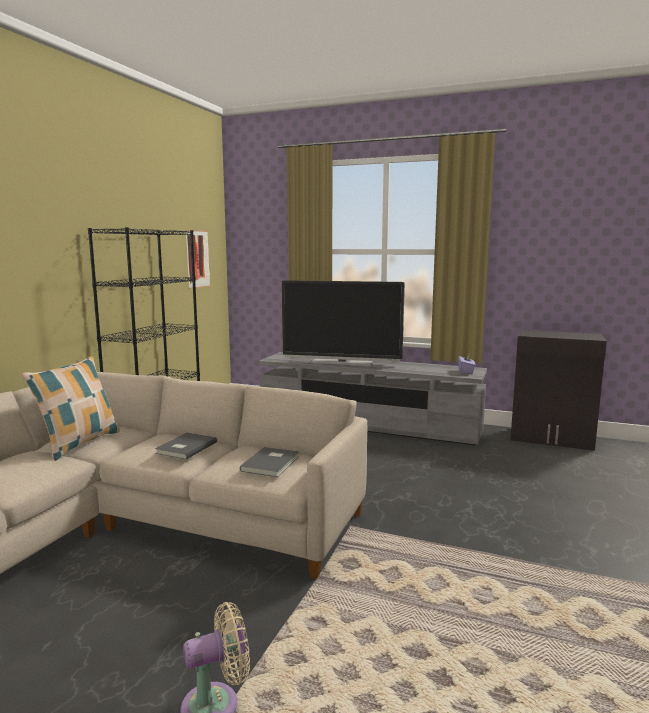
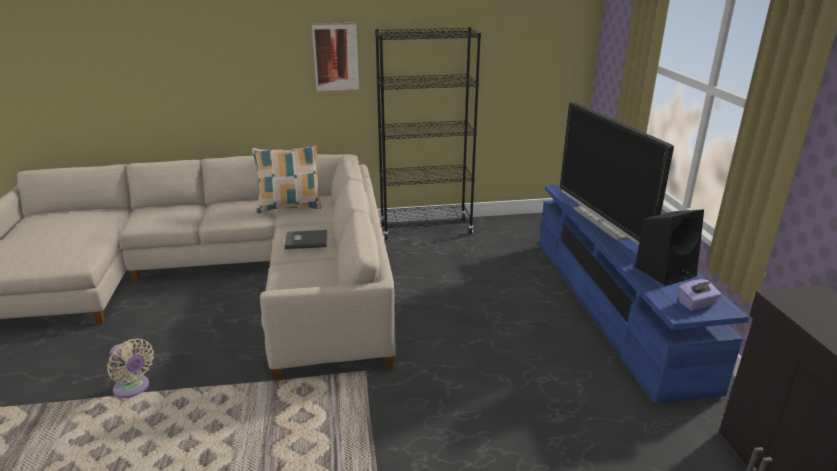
camera: 60 degrees right, 15 degrees up
picture [185,230,210,289] -> picture moved to [312,23,359,92]
grey book [240,447,299,477] -> none
grey tv stand [259,352,487,445] -> blue tv stand [539,184,749,404]
none -> black speaker [635,210,704,286]

